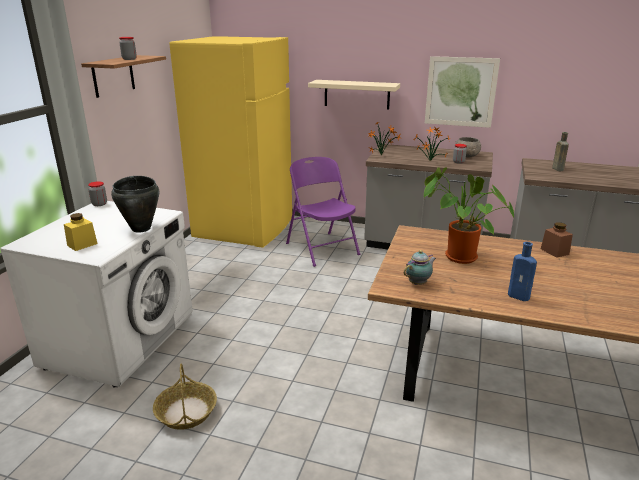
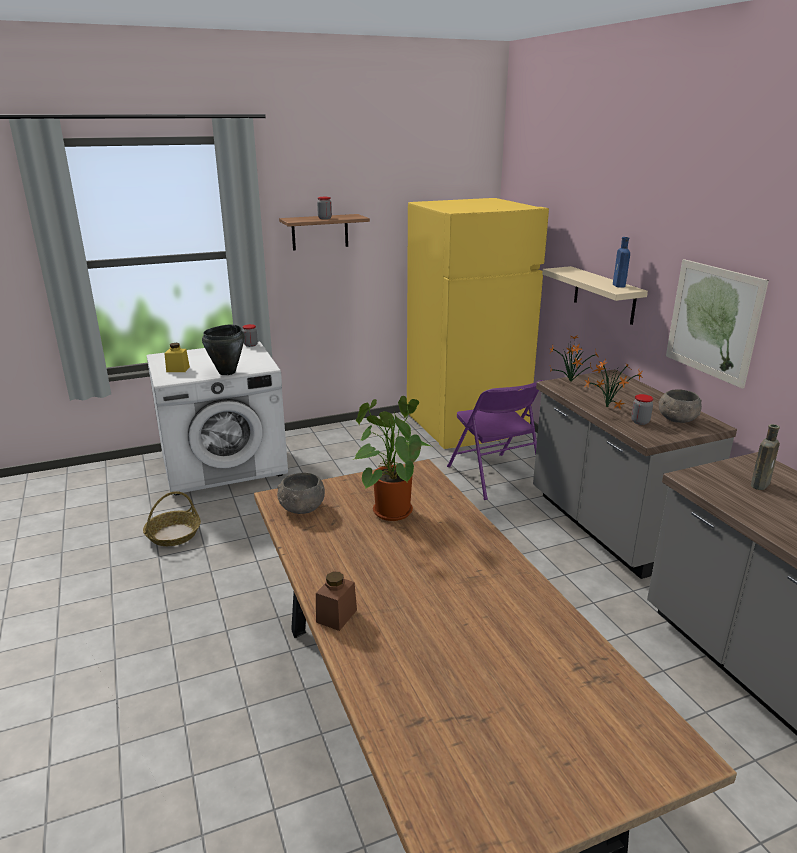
camera: 50 degrees right, 0 degrees up
purple chair [286,157,361,267] -> purple chair turned 135 degrees clockwise [447,380,543,500]
teapot [404,250,436,285] -> grey bowl [277,473,325,514]
blue bottle [508,242,537,301] -> blue bottle moved to [613,237,630,288]
brown jar [541,222,573,258] -> brown jar moved to [316,572,357,631]

